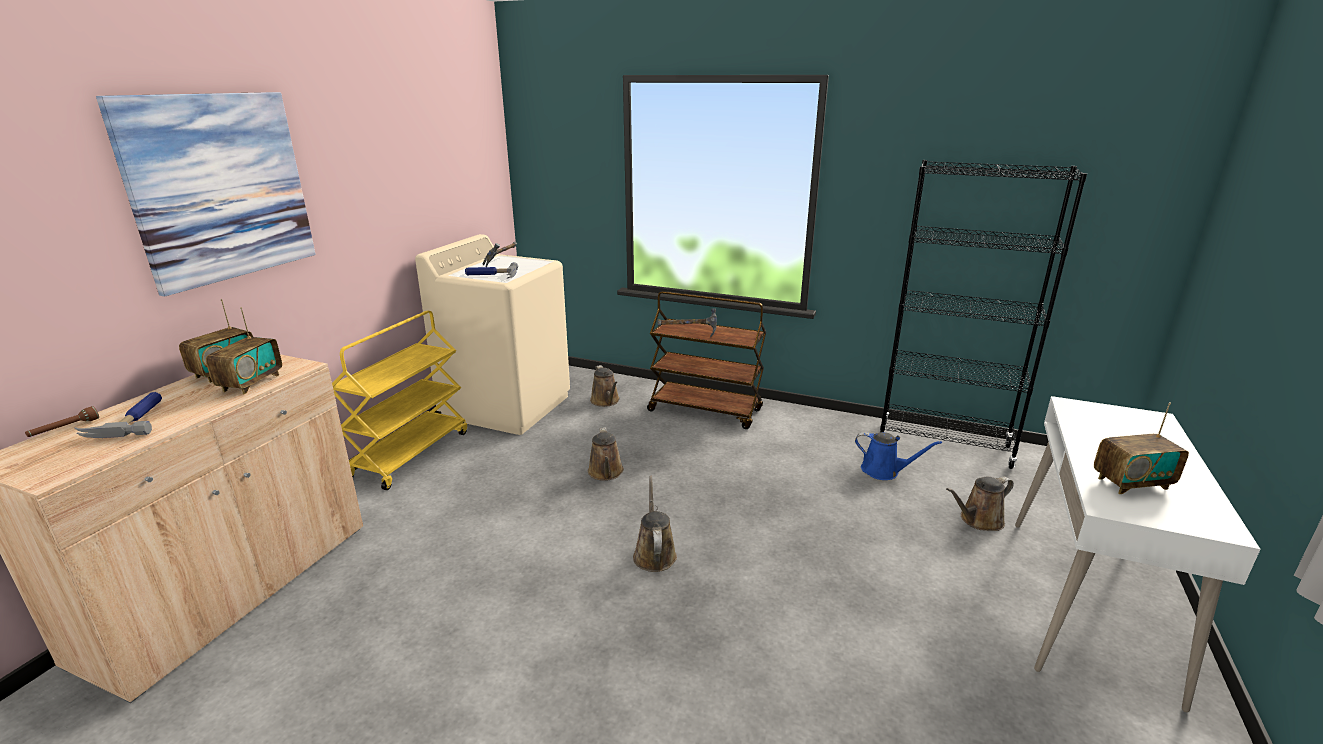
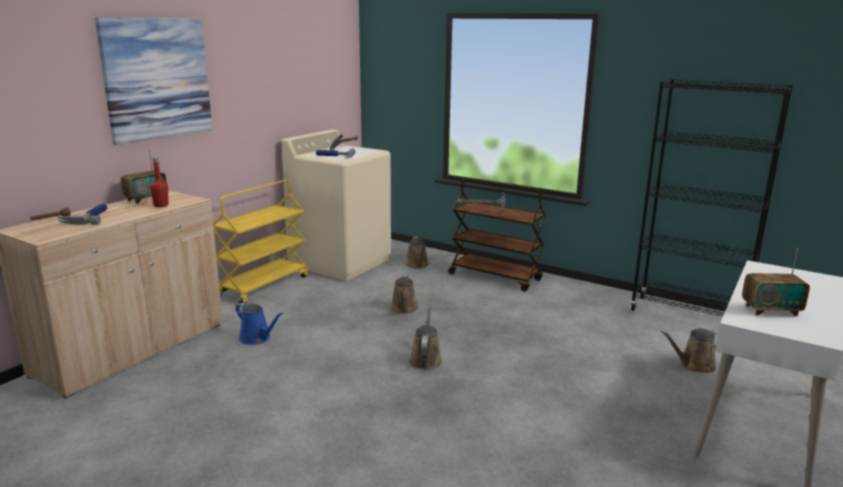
camera: 10 degrees right, 5 degrees down
radio [206,307,282,394] -> red bottle [150,157,169,207]
blue watering can [855,432,942,480] -> blue watering can moved to [235,303,283,345]

